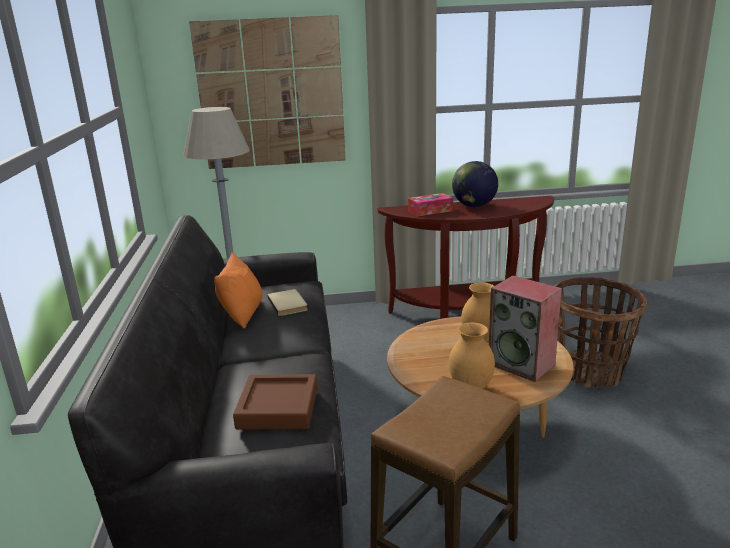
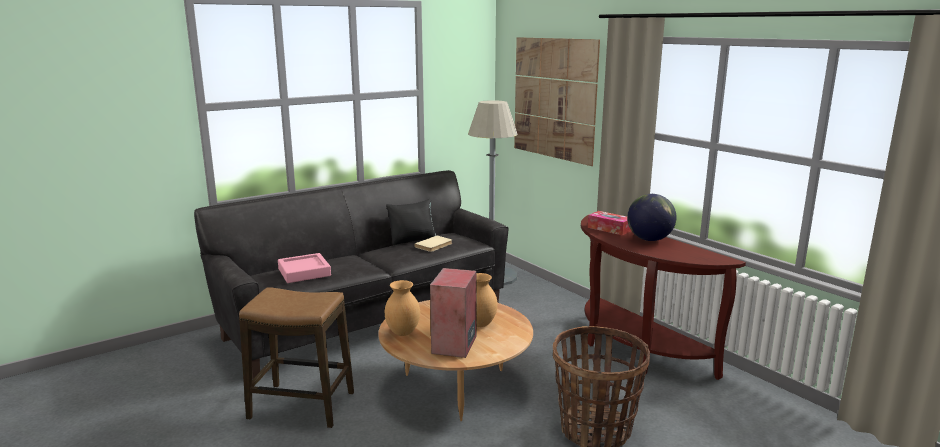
camera: 60 degrees right, 5 degrees down
orange pillow [214,253,263,329] -> black pillow [386,199,436,245]
brown tray [233,374,318,429] -> pink tray [278,253,331,283]

